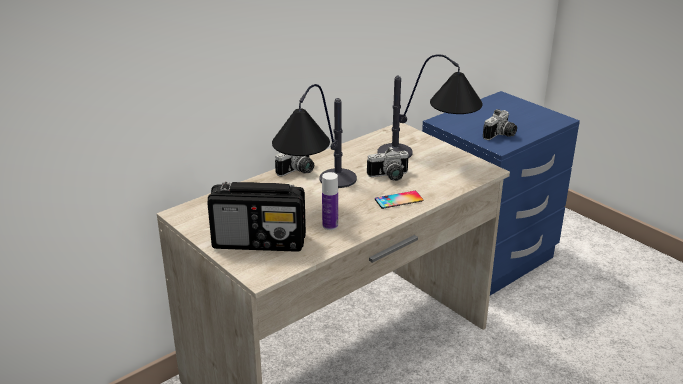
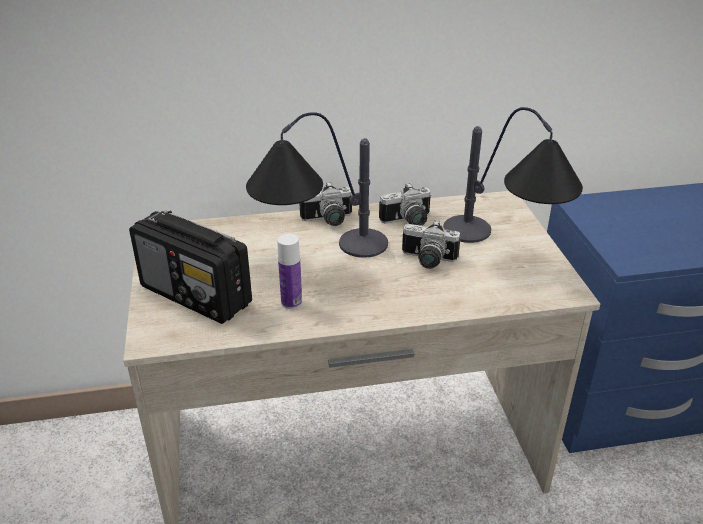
camera: 30 degrees right, 5 degrees up
phone [375,191,423,209] -> none
camera [483,109,517,140] -> camera moved to [379,183,431,226]

